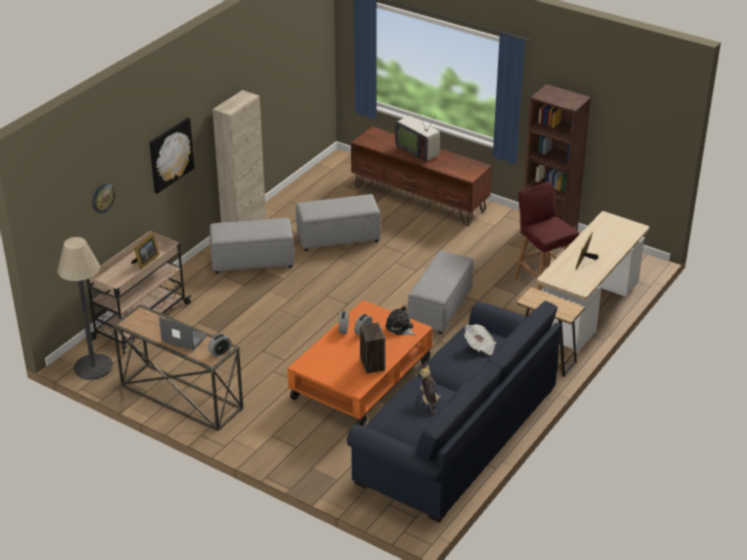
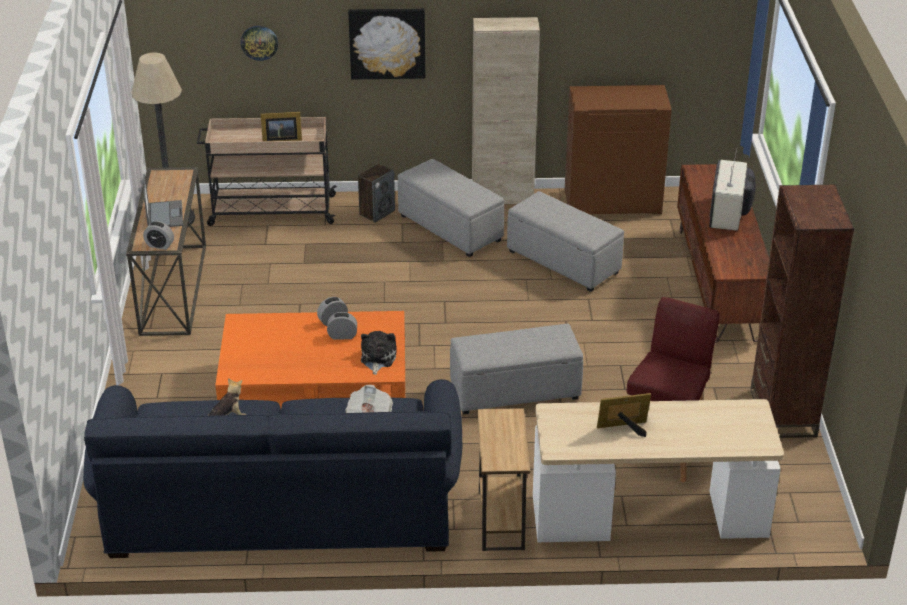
camera: 55 degrees right, 0 degrees up
speaker [360,322,385,374] -> speaker moved to [358,164,395,223]
none -> brown cabinet [565,85,672,214]

